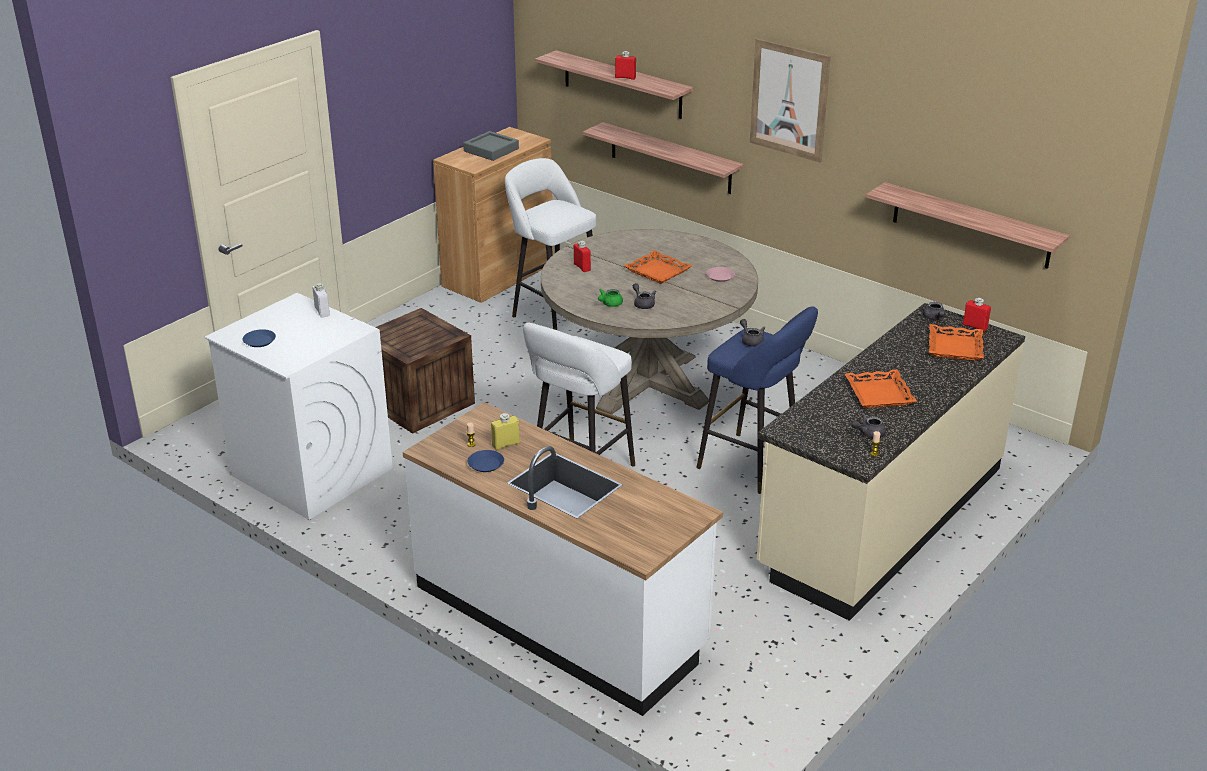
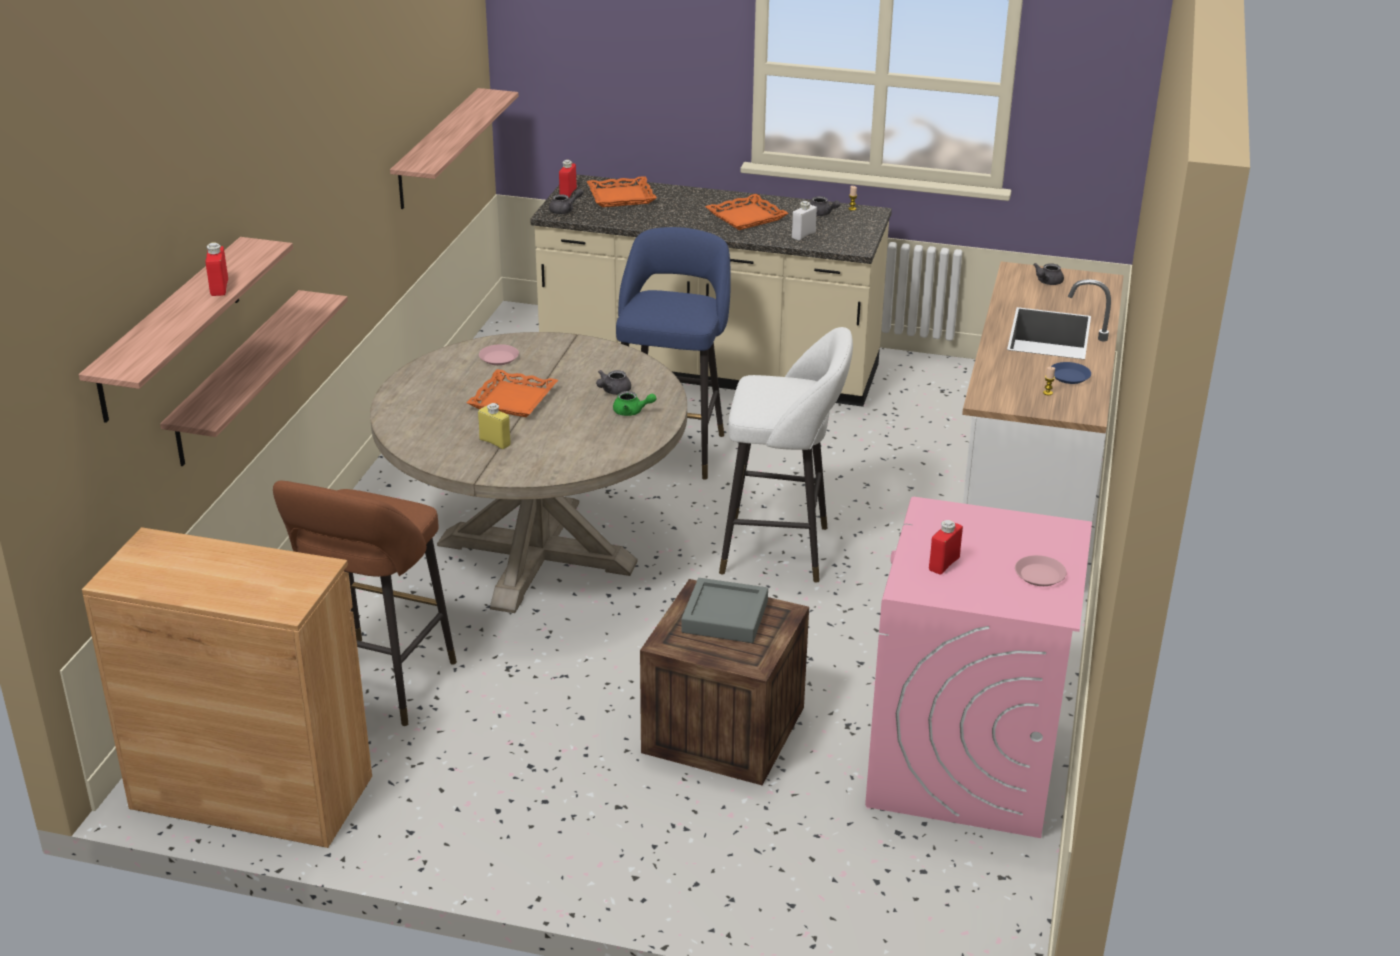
camera: 115 degrees left, 0 degrees up
white washing machine [204,293,393,520] -> pink washing machine [865,497,1092,838]
blue plate [242,329,276,347] -> pink plate [1015,555,1067,586]
white bottle [312,283,330,318] -> white bottle moved to [792,201,817,240]
grey tray [463,131,519,161] -> grey tray moved to [681,578,768,643]
yellow bottle [491,413,520,450] -> yellow bottle moved to [478,403,511,449]
white stool [505,158,596,330] -> brown stool [273,481,457,726]
red bottle [574,241,591,272] -> red bottle moved to [929,520,963,575]
grey teapot [740,319,765,347] -> grey teapot moved to [1033,263,1064,285]
picture [750,39,831,163] -> none

